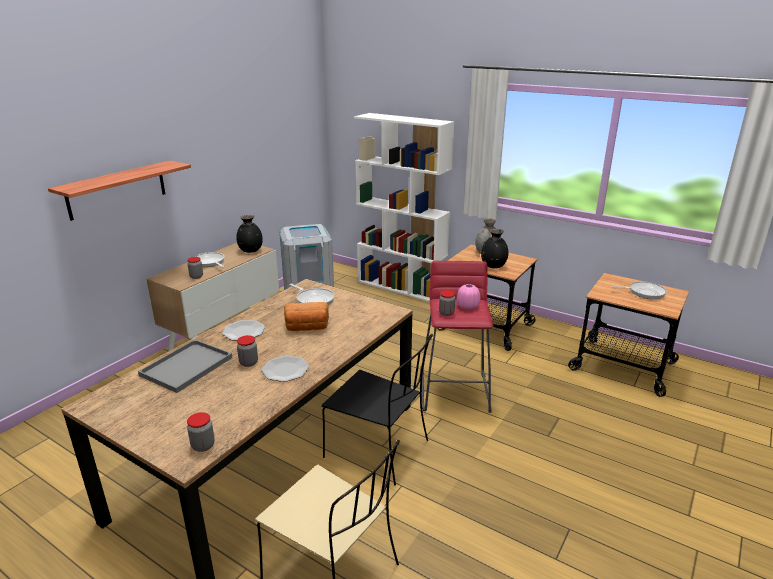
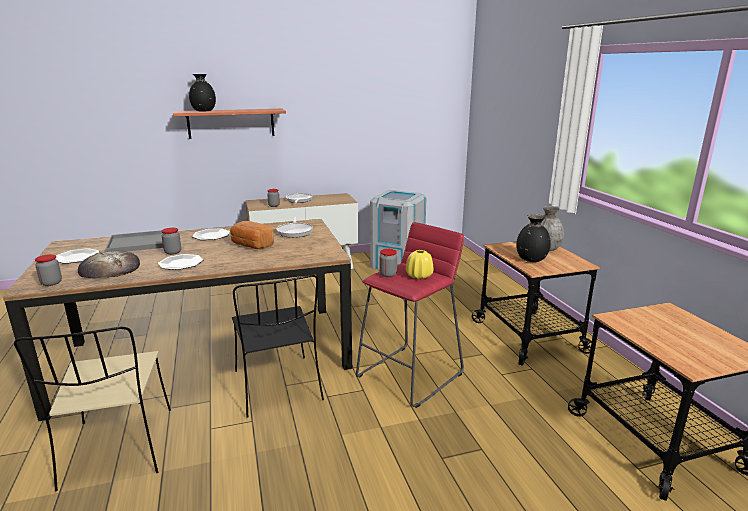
camera: 40 degrees right, 5 degrees down
black vase [236,215,263,253] -> black vase moved to [189,74,216,112]
white bookcase [354,113,455,302] -> none
pink vase [456,284,481,310] -> yellow vase [406,250,433,279]
frying pan [612,281,667,299] -> none
none -> plate [56,248,99,264]
none -> bread [78,251,140,278]

